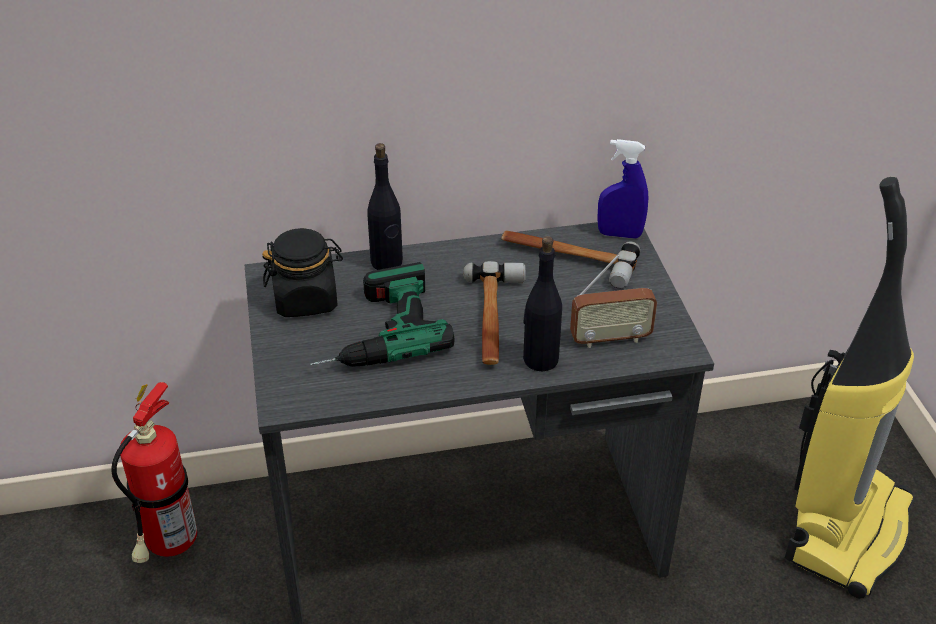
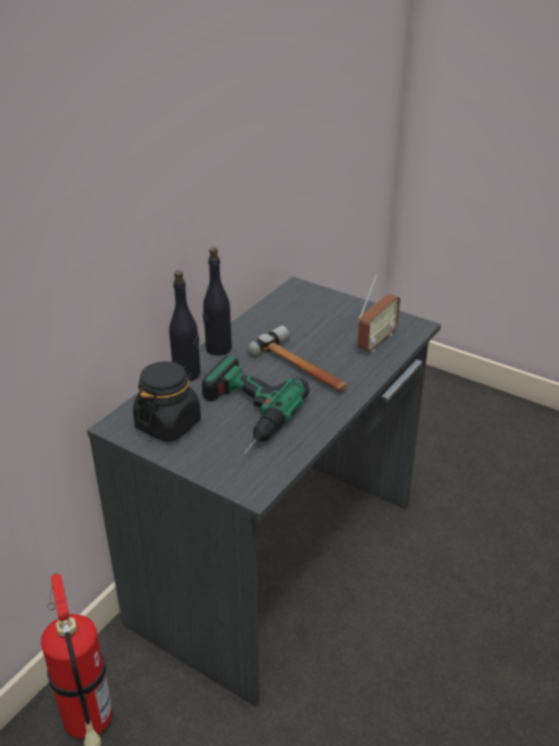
camera: 45 degrees left, 5 degrees down
hammer [501,231,640,289] -> none
black bottle [523,236,562,371] -> black bottle moved to [203,247,232,356]
blue spray bottle [597,139,648,239] -> none
vacuum cleaner [785,177,914,599] -> none

